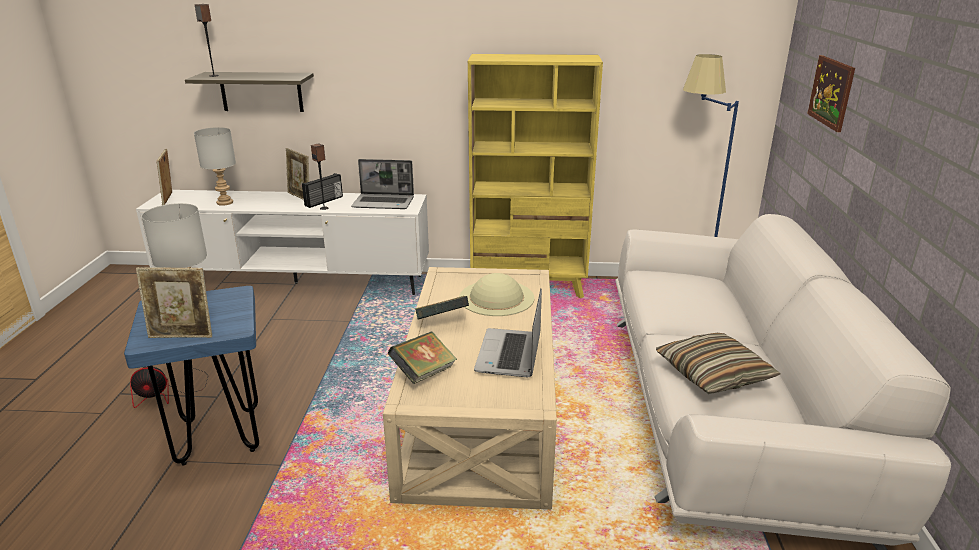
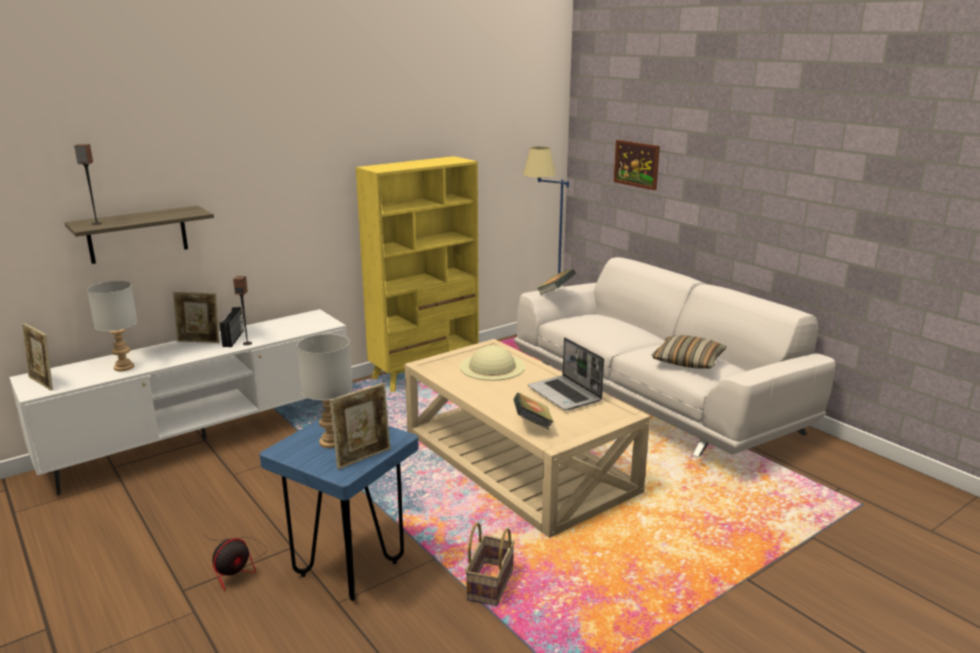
camera: 40 degrees left, 5 degrees down
laptop [352,159,414,209] -> none
book [415,296,469,320] -> book moved to [536,269,576,295]
none -> basket [465,522,515,606]

